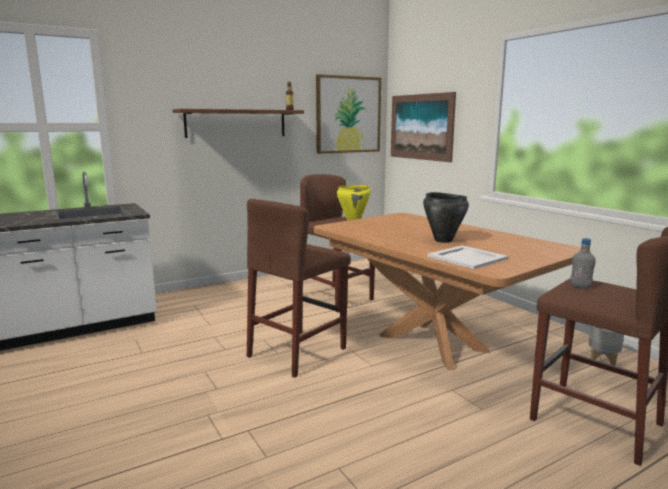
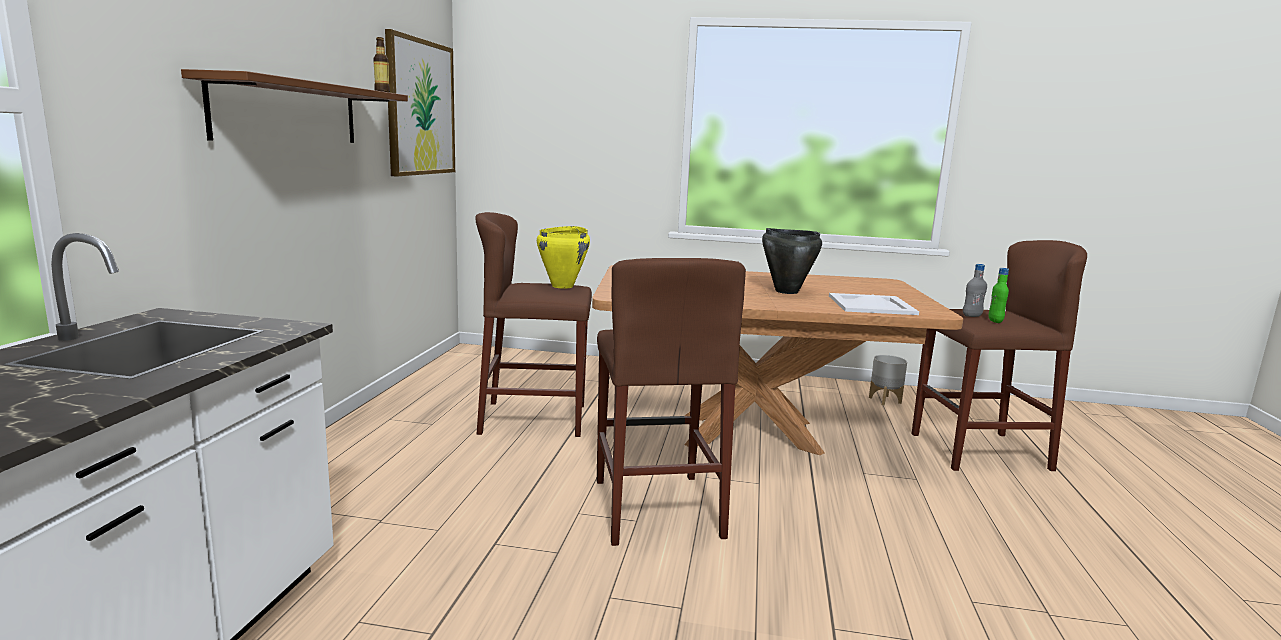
camera: 50 degrees left, 0 degrees up
picture [391,92,456,162] -> none
none -> green bottle [989,268,1009,323]

